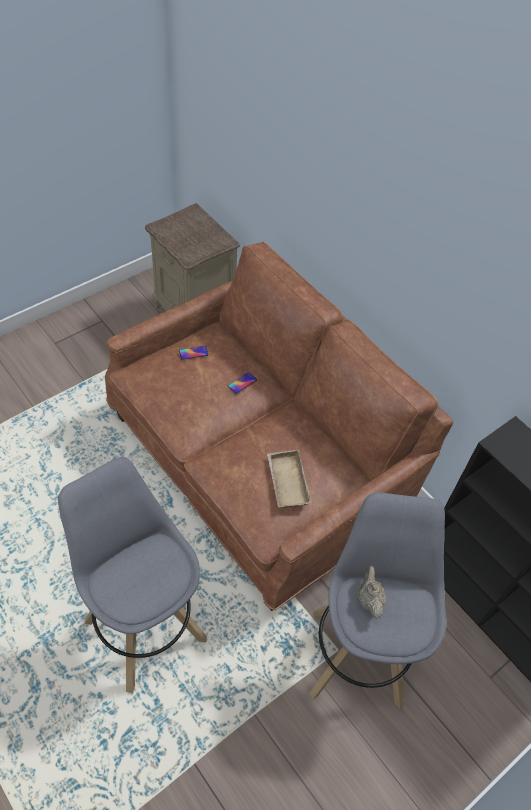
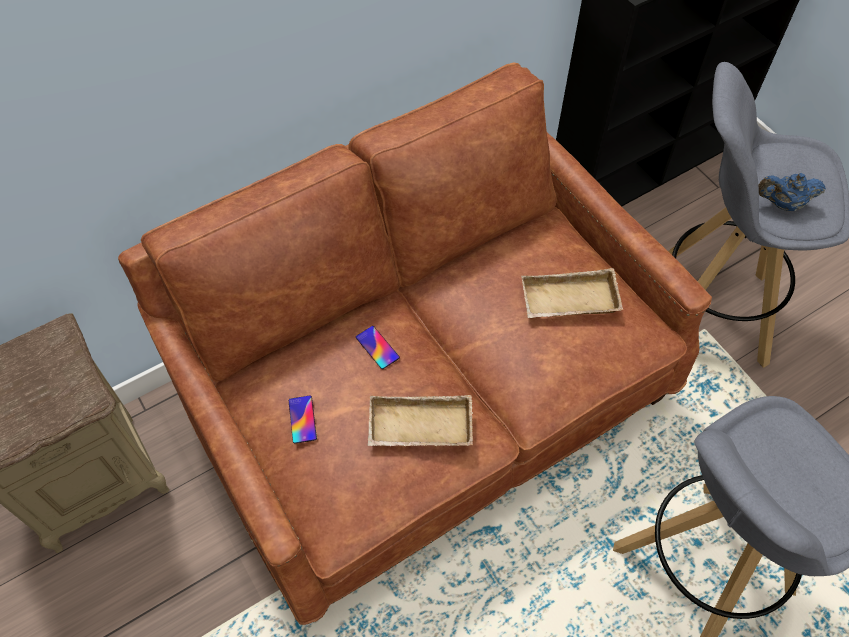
camera: 80 degrees left, 5 degrees up
beige teapot [357,565,386,619] -> blue teapot [758,173,826,211]
none -> beige tray [368,395,473,446]

